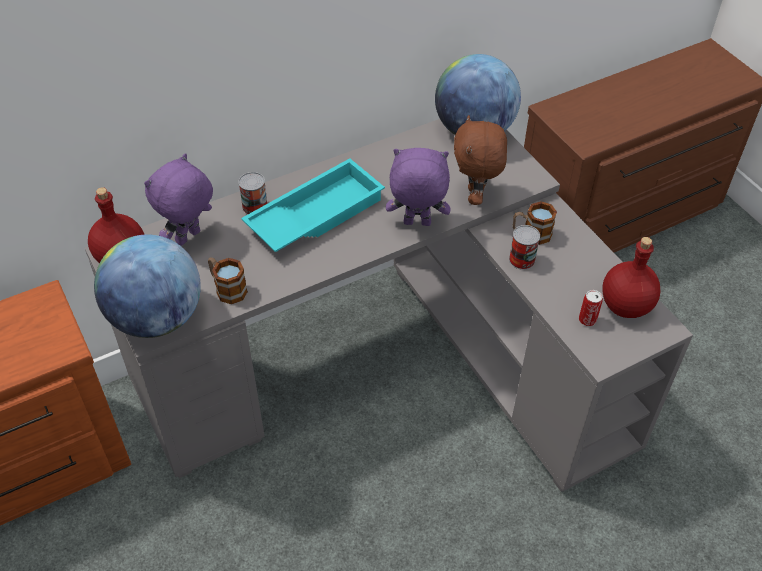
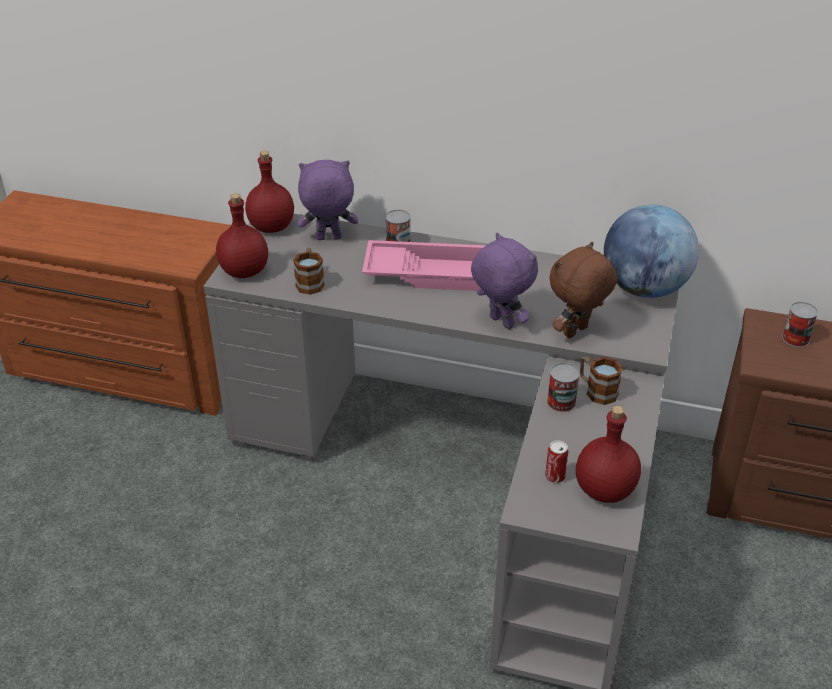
camera: 45 degrees right, 10 degrees down
globe [94,234,201,338] -> red bottle [216,193,268,278]
turquoise tray [241,158,385,252] -> pink tray [362,240,486,291]
none -> can [782,302,818,347]

